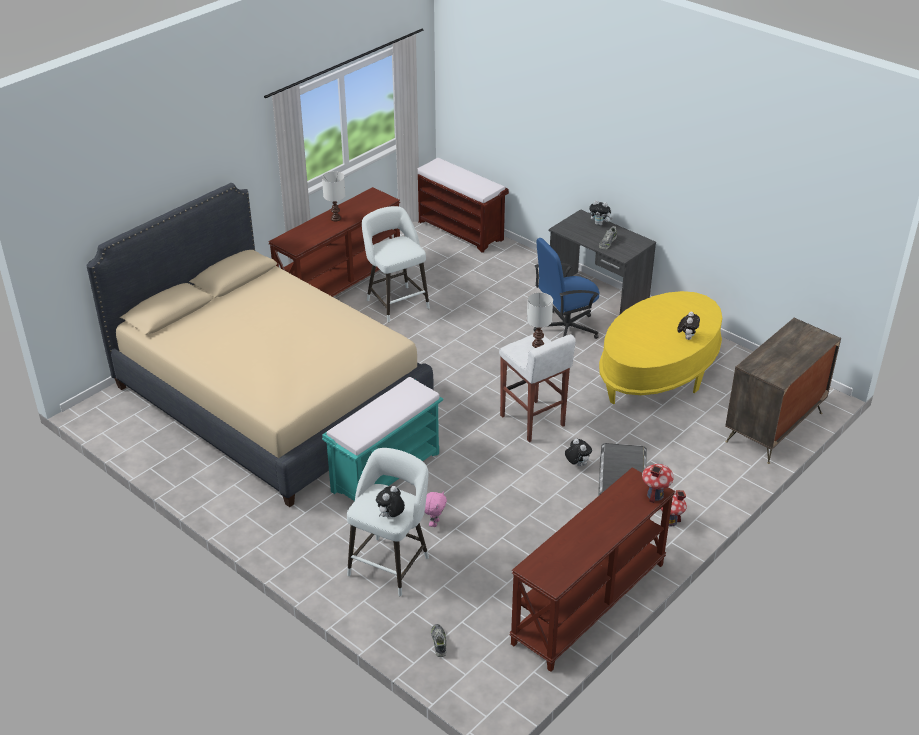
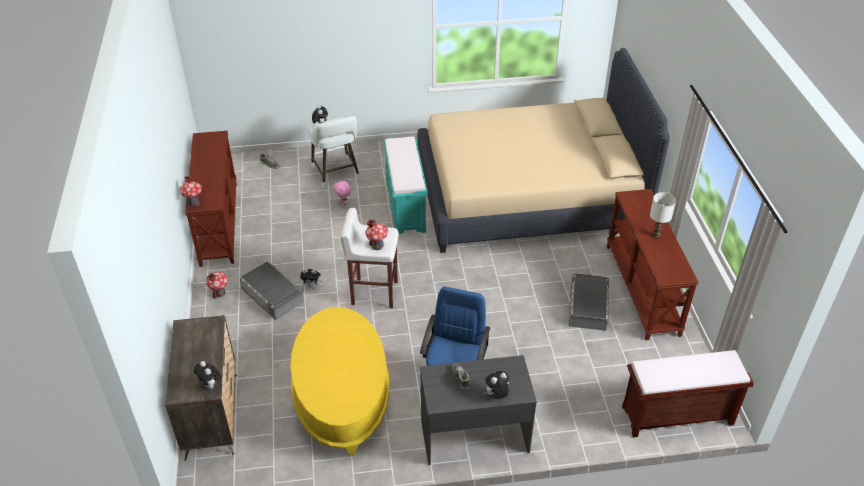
camera: 130 degrees right, 5 degrees up
white stool [362,206,430,323] -> grey storage box [569,274,609,331]
white table lamp [527,292,553,348] -> toy house [365,219,388,250]
plush toy [677,311,700,340] -> plush toy moved to [194,361,221,389]

